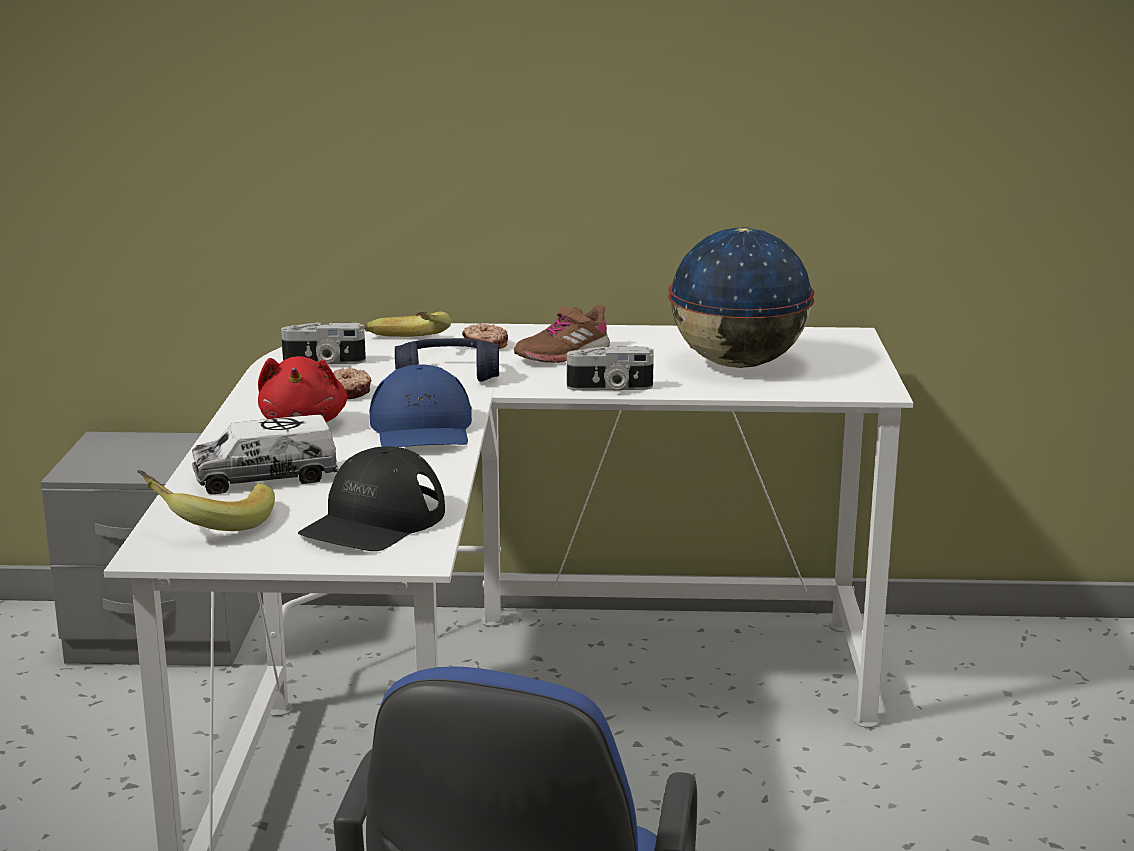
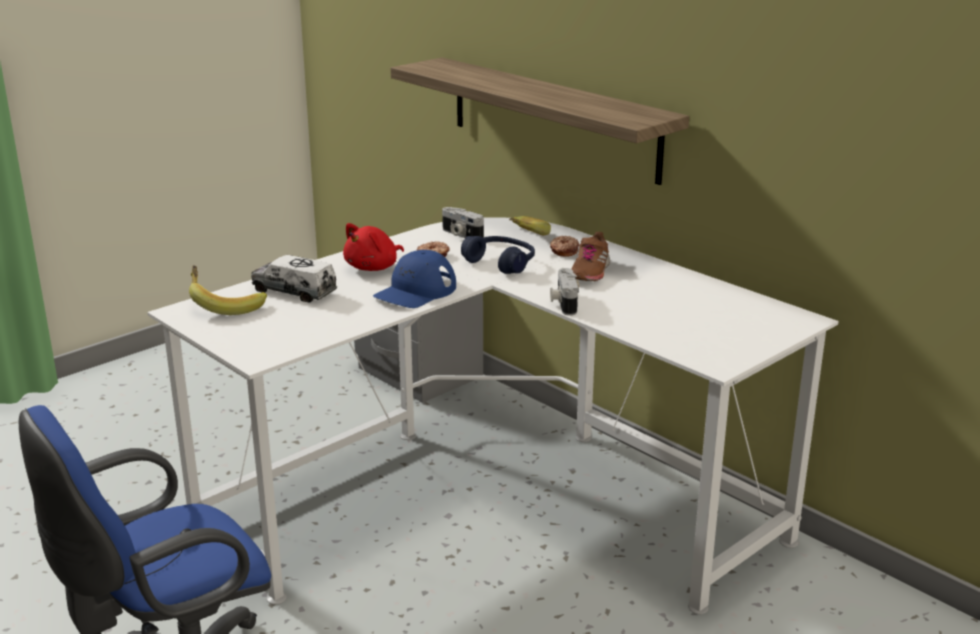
camera: 45 degrees right, 5 degrees up
black cap [298,446,445,551] -> none
brown shoe [514,305,610,363] -> brown shoe turned 75 degrees counterclockwise [572,232,610,281]
camera [567,346,654,391] -> camera turned 45 degrees clockwise [550,268,579,316]
globe [668,228,815,368] -> none
none -> shelf [391,58,689,185]

